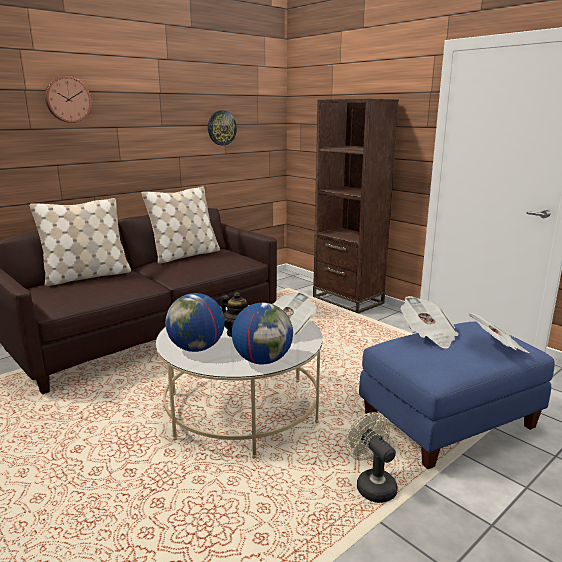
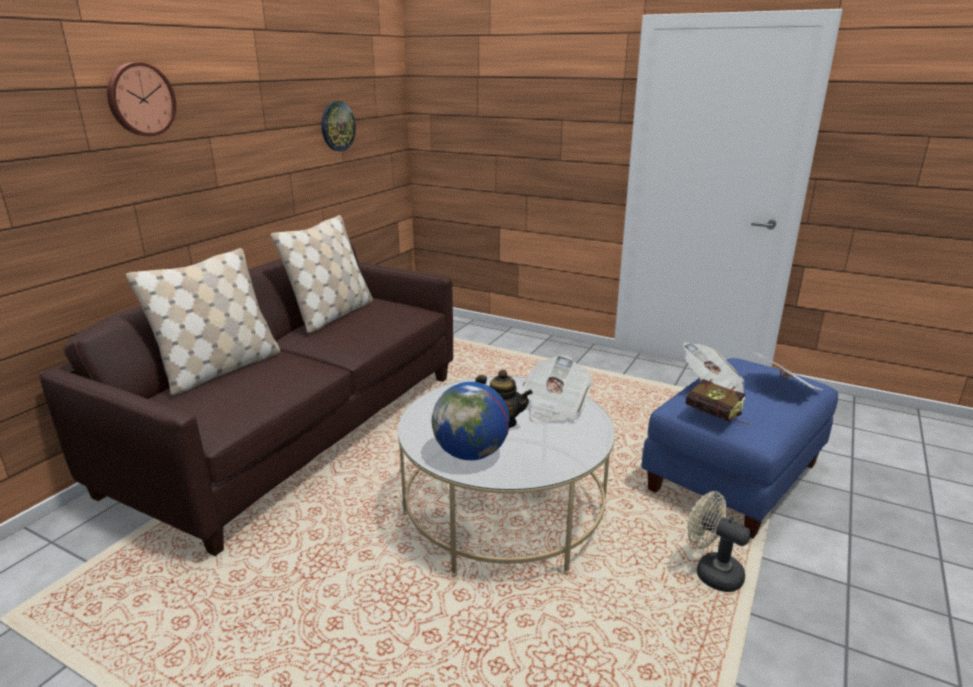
camera: 20 degrees left, 5 degrees up
globe [232,303,293,365] -> none
brown bookcase [313,99,399,314] -> none
none -> book [686,379,750,426]

